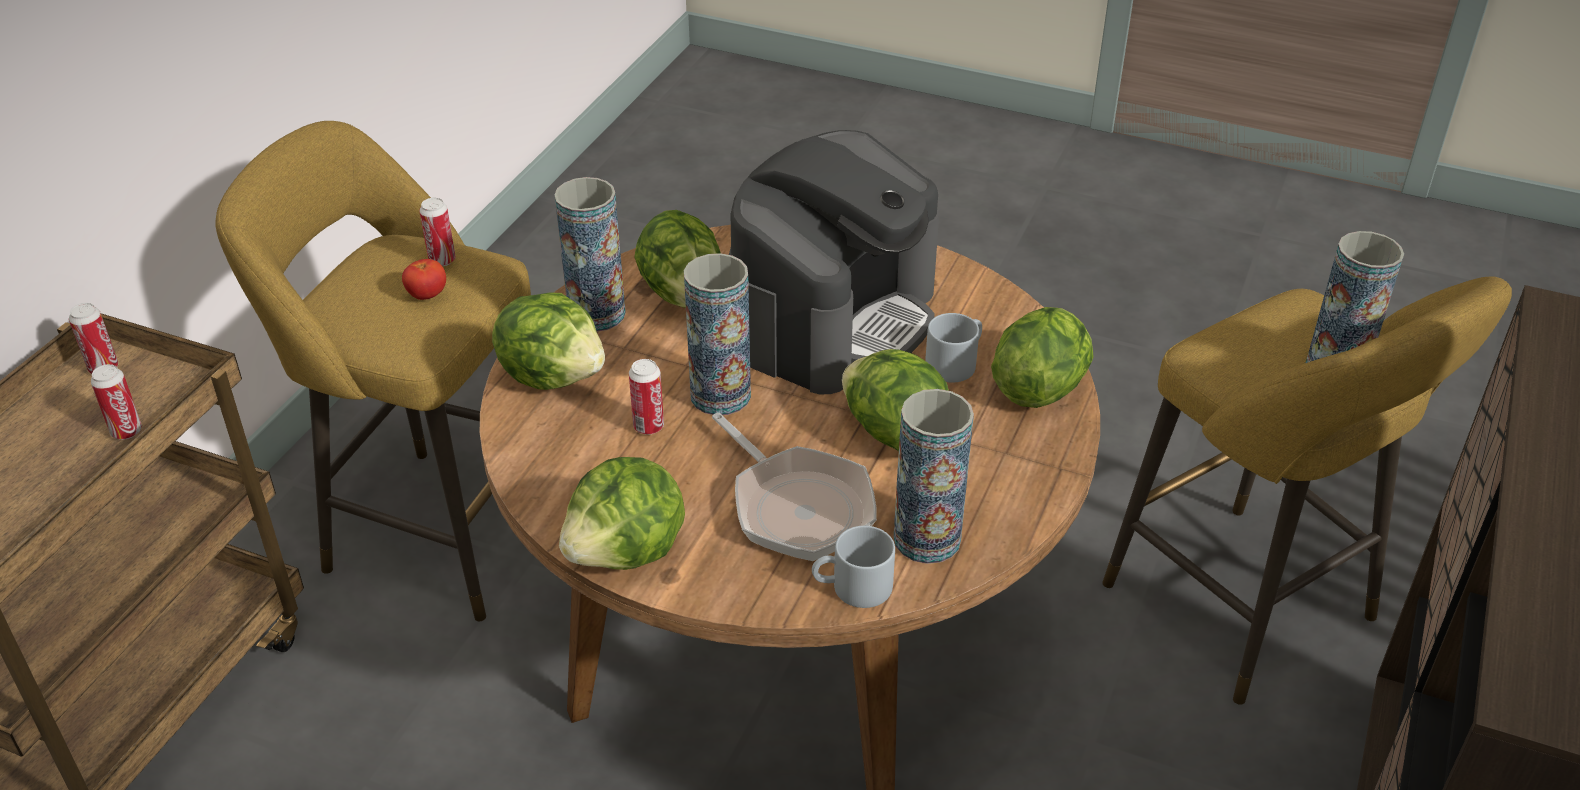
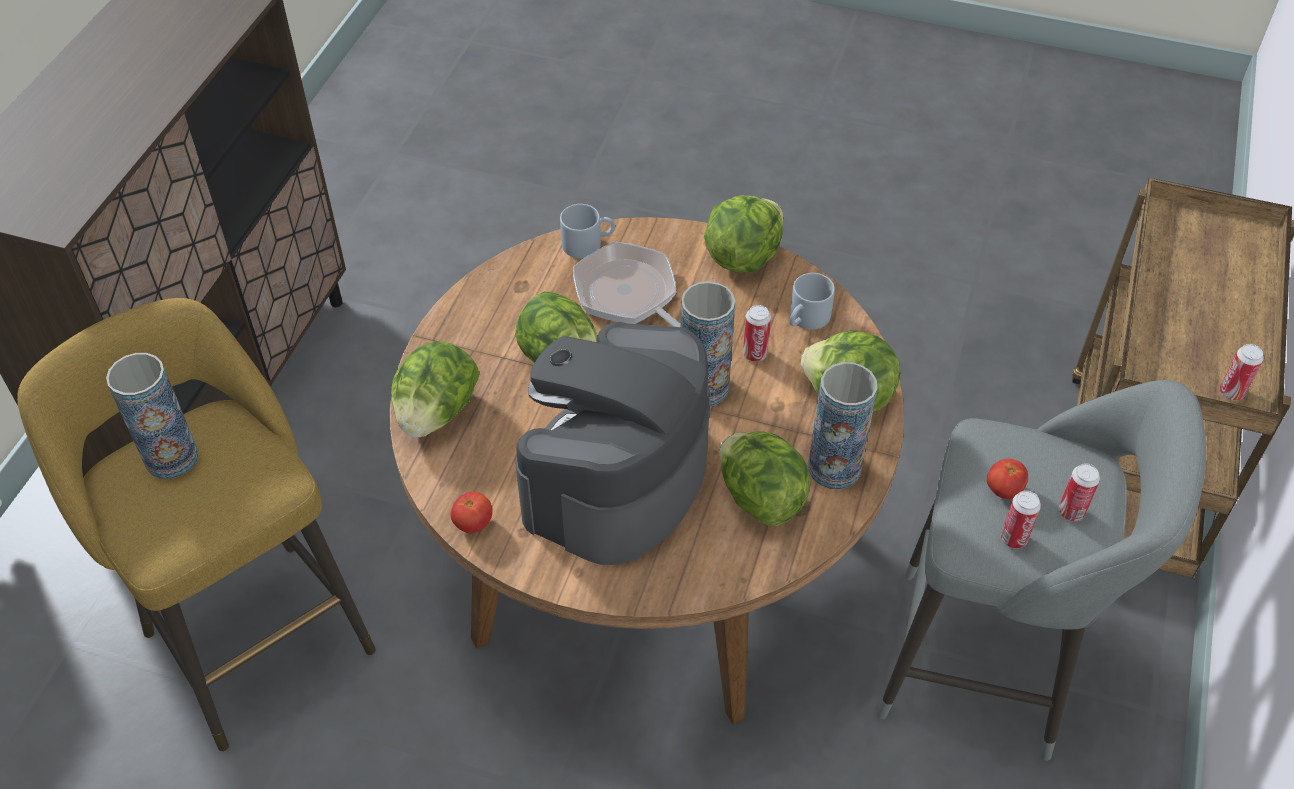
camera: 175 degrees right, 10 degrees up
can [91,364,142,439] -> can moved to [1059,463,1100,521]
yellow stool [215,121,531,621] -> grey stool [876,380,1206,761]
vase [894,389,974,564] -> none
grey mug [925,313,982,383] -> grey mug moved to [789,273,835,330]
none -> tomato [451,492,493,534]

